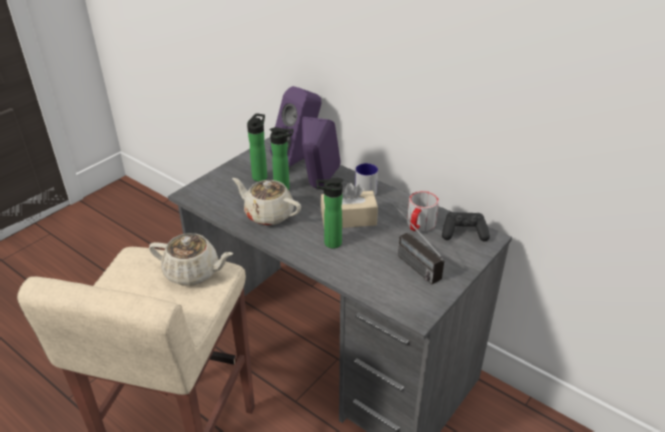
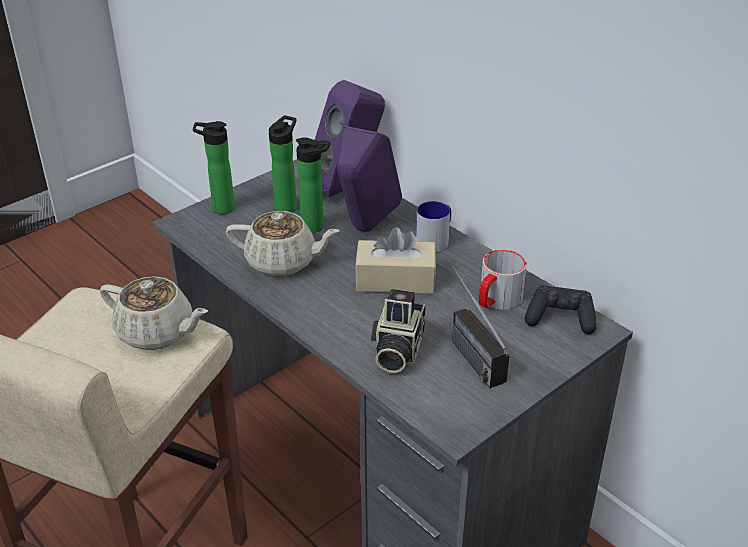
camera: 10 degrees right, 0 degrees up
beige teapot [232,178,301,225] -> beige teapot turned 150 degrees clockwise [226,211,340,276]
bottle [316,178,343,248] -> bottle moved to [193,121,235,214]
none -> camera [371,289,426,373]

